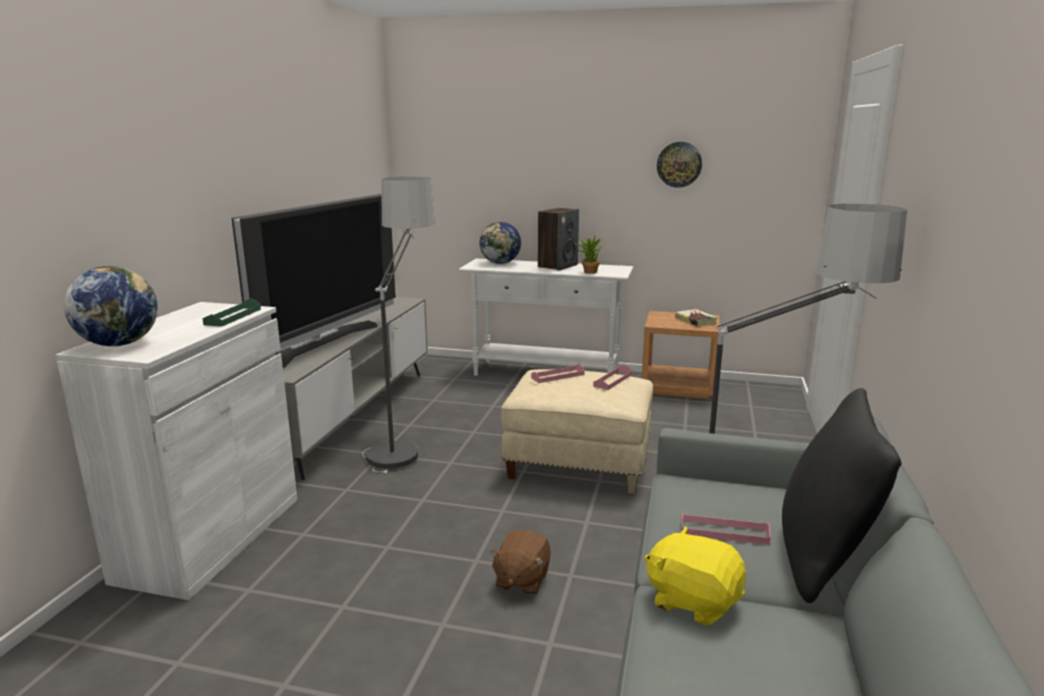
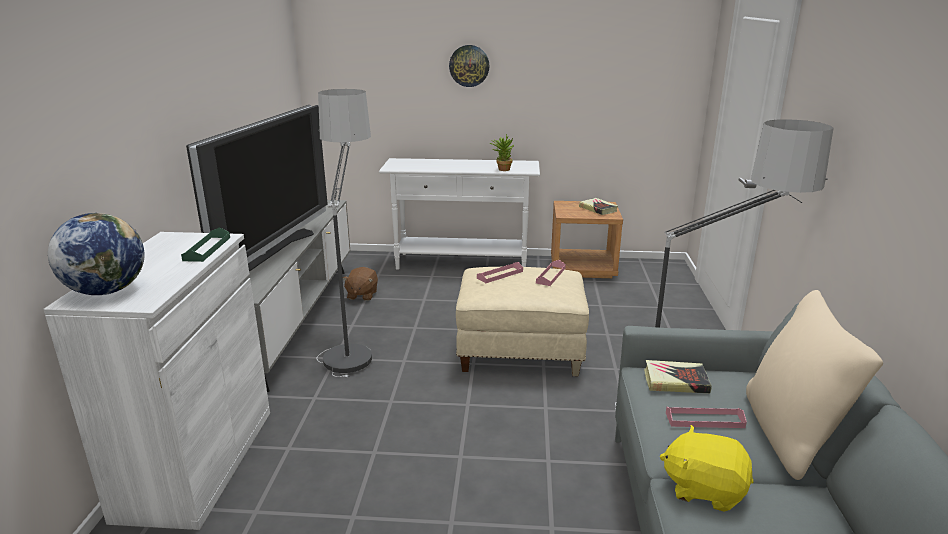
camera: 10 degrees left, 5 degrees up
globe [480,222,521,264] -> none
brown plush toy [490,530,551,595] -> brown plush toy moved to [343,267,378,301]
speaker [538,208,579,271] -> none
wall clock [657,142,702,188] -> wall clock moved to [449,45,489,87]
black pillow [782,388,901,603] -> beige pillow [746,290,883,480]
none -> book [644,360,711,393]

